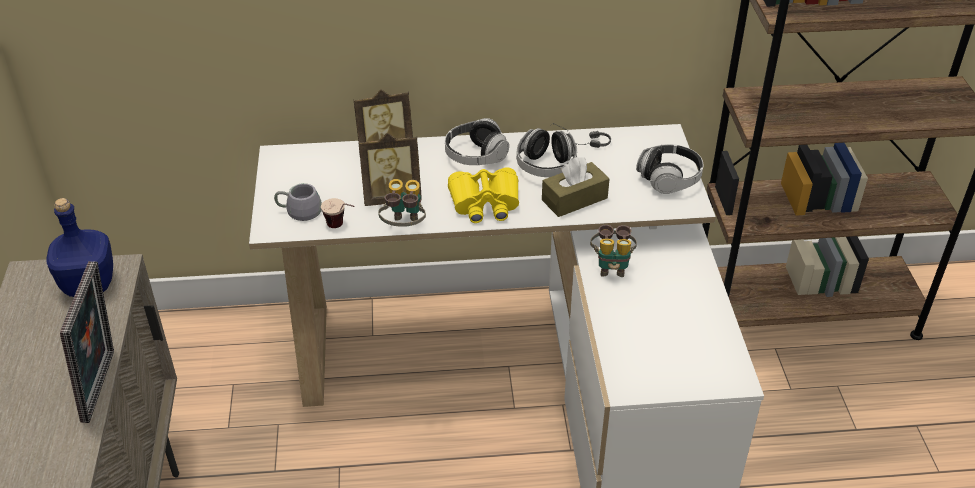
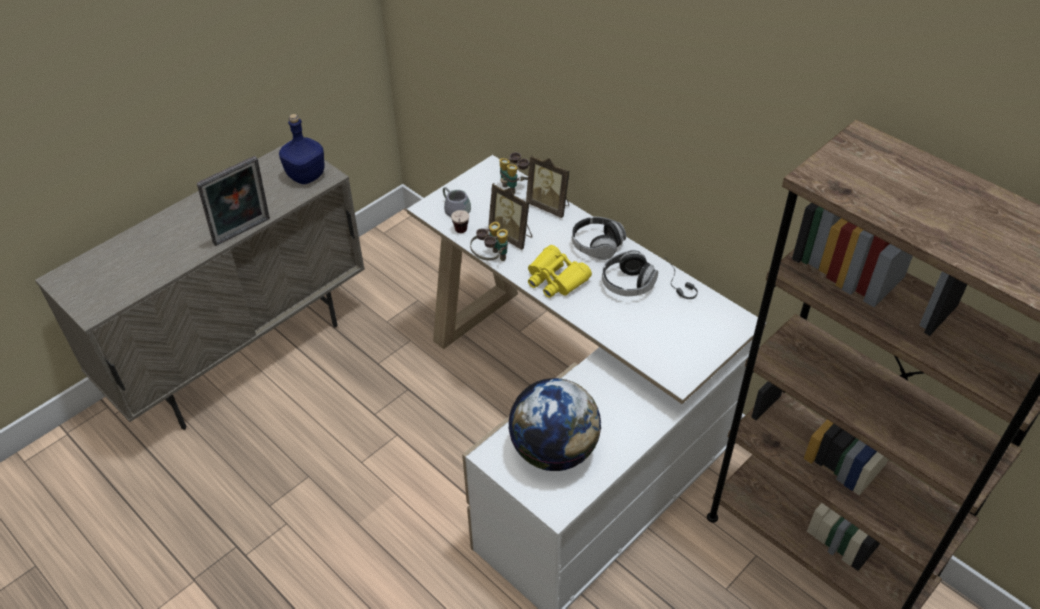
camera: 50 degrees right, 5 degrees up
brown tissue box [542,157,610,217] -> none
binoculars [590,225,637,277] -> binoculars moved to [499,152,530,194]
headphones [636,144,704,194] -> none
none -> globe [508,378,601,471]

